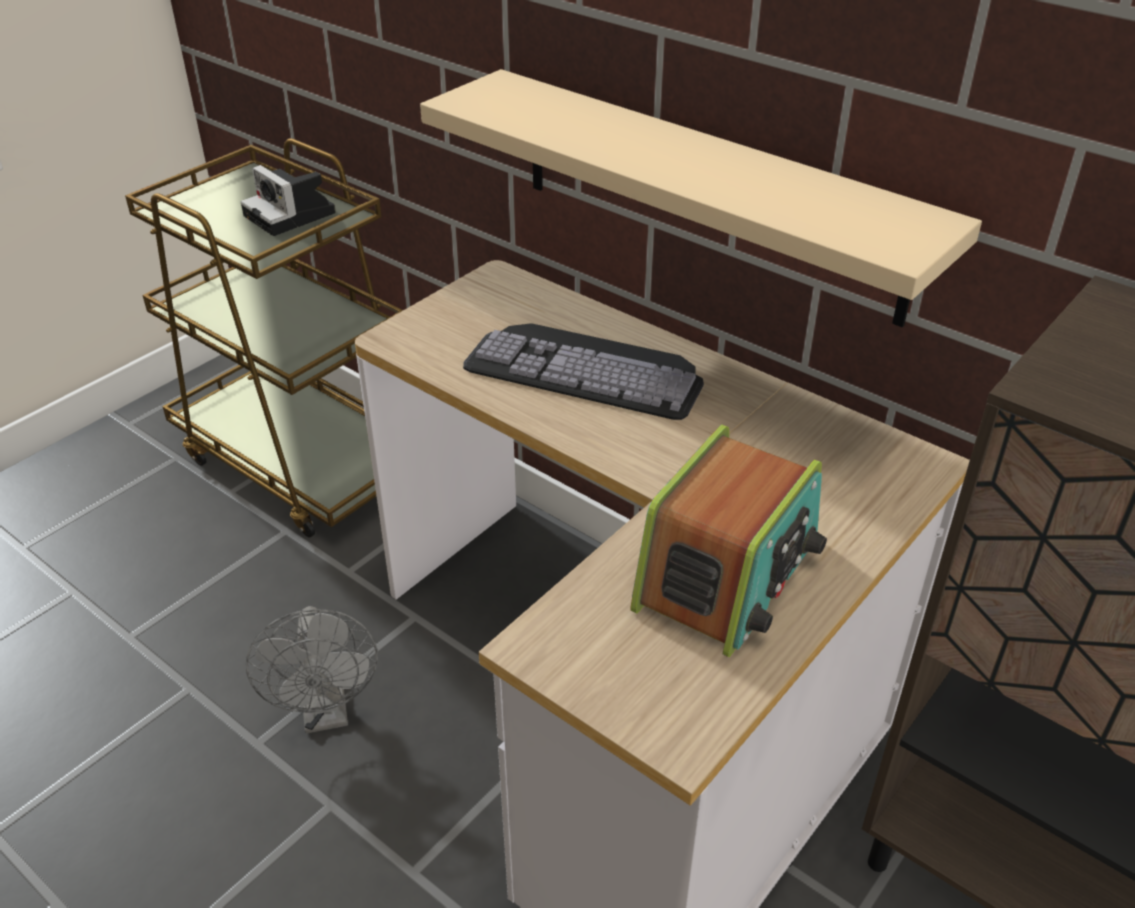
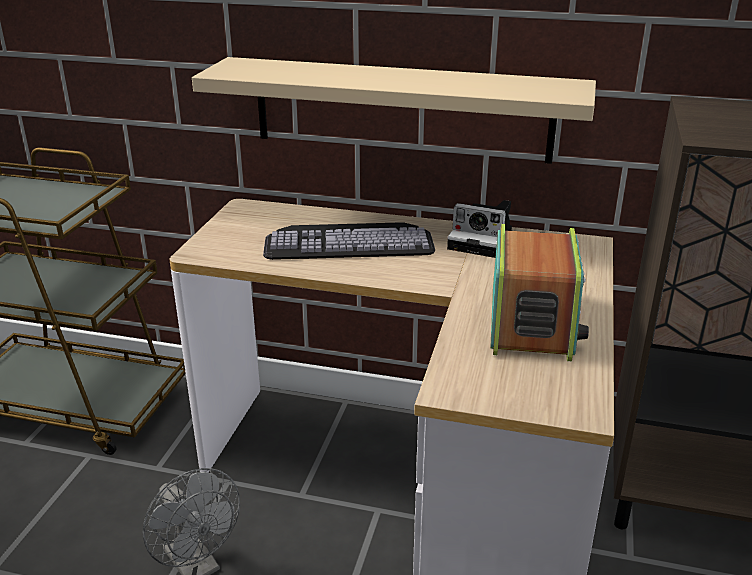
camera: 25 degrees left, 10 degrees down
camera [240,165,336,236] -> camera moved to [447,200,512,258]

